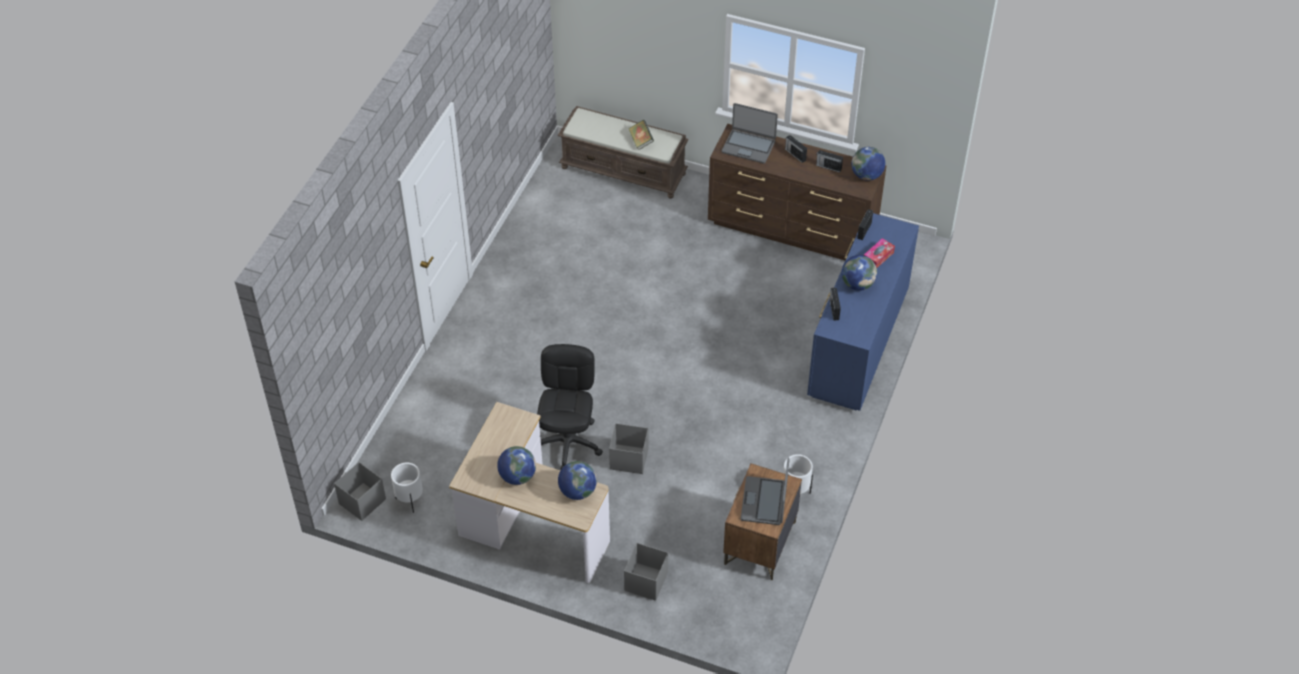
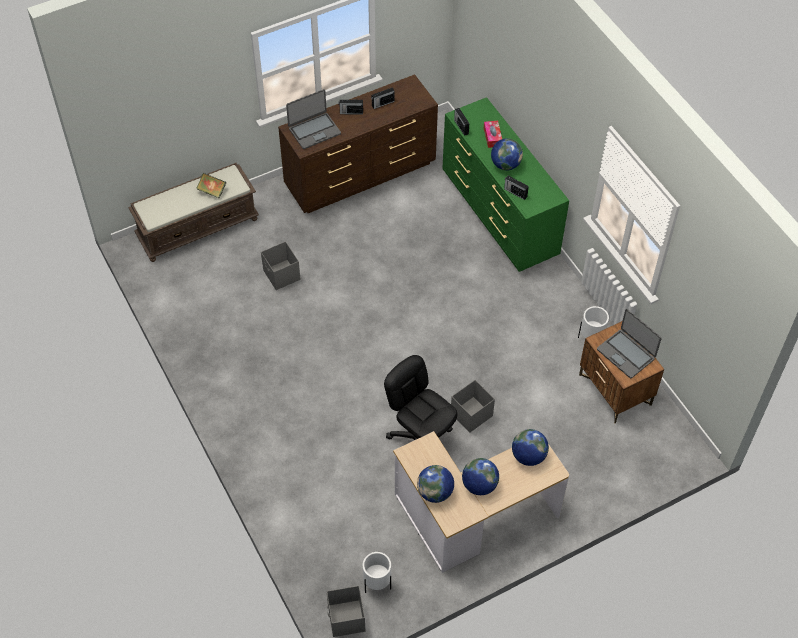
camera: 50 degrees left, 5 degrees up
grey storage box [624,543,668,601] -> grey storage box moved to [261,241,300,290]
blue dresser [807,213,919,411] -> green dresser [442,97,569,272]
globe [851,147,885,181] -> globe moved to [417,465,454,503]

